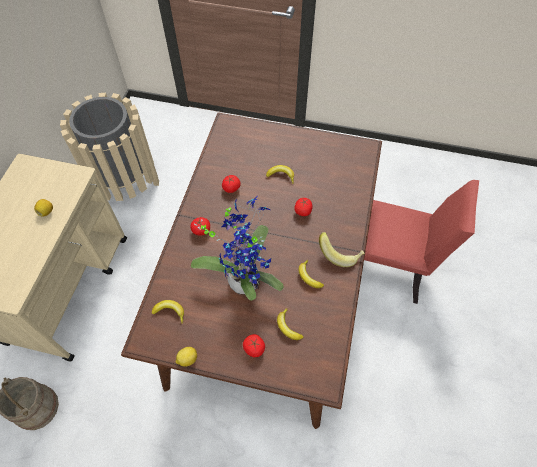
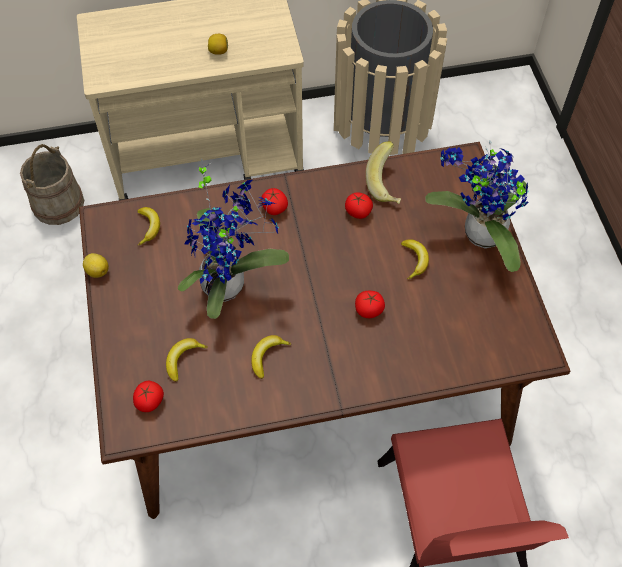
camera: 65 degrees right, 0 degrees up
tomato [243,334,265,358] -> tomato moved to [133,381,164,412]
banana [319,232,365,267] -> banana moved to [366,141,401,204]
none -> potted plant [425,140,529,272]

